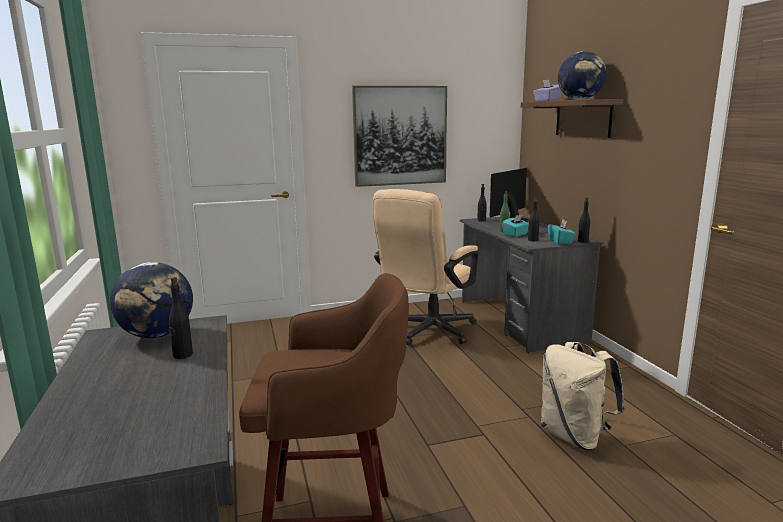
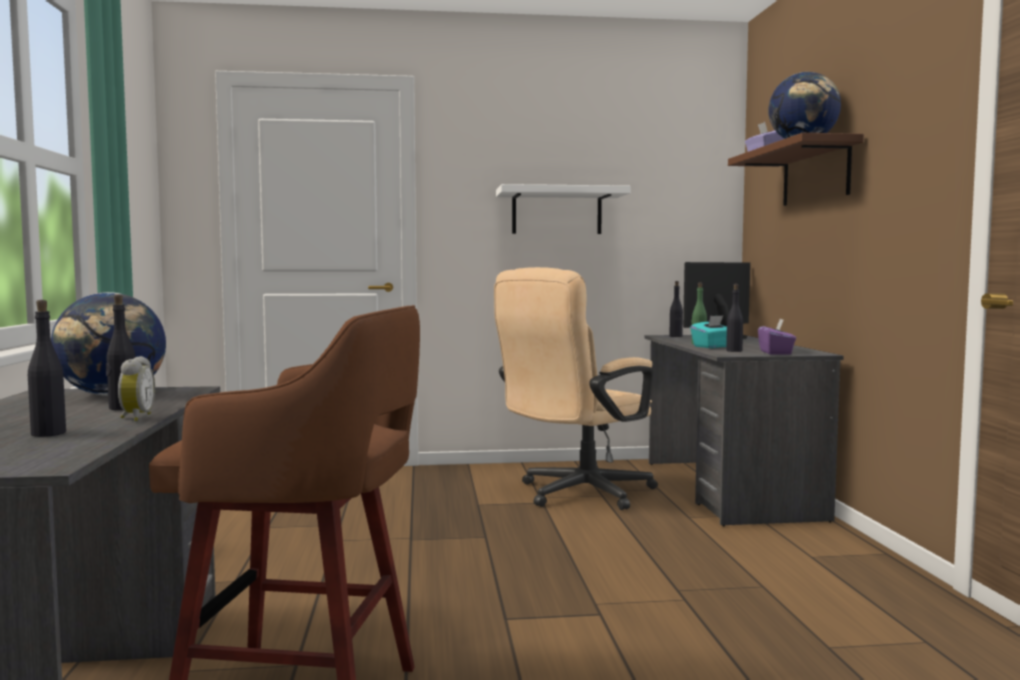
camera: 10 degrees right, 10 degrees down
picture [352,86,447,187] -> white shelf [496,184,631,234]
beige backpack [541,342,624,451] -> none
turquoise tissue box [548,220,575,244] -> purple tissue box [758,319,796,355]
black bottle [578,197,590,243] -> black bottle moved to [28,300,66,437]
none -> alarm clock [118,356,155,421]

